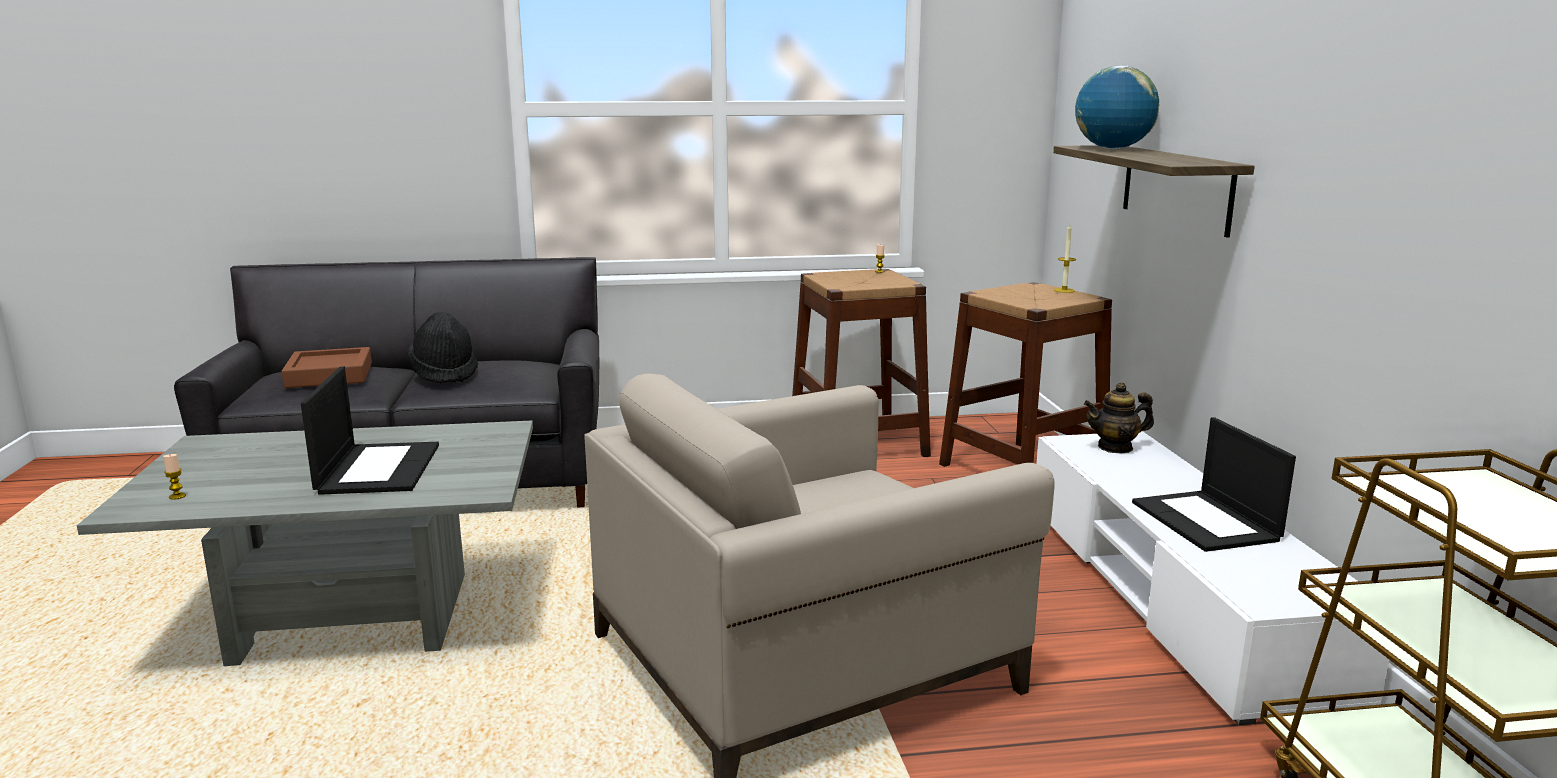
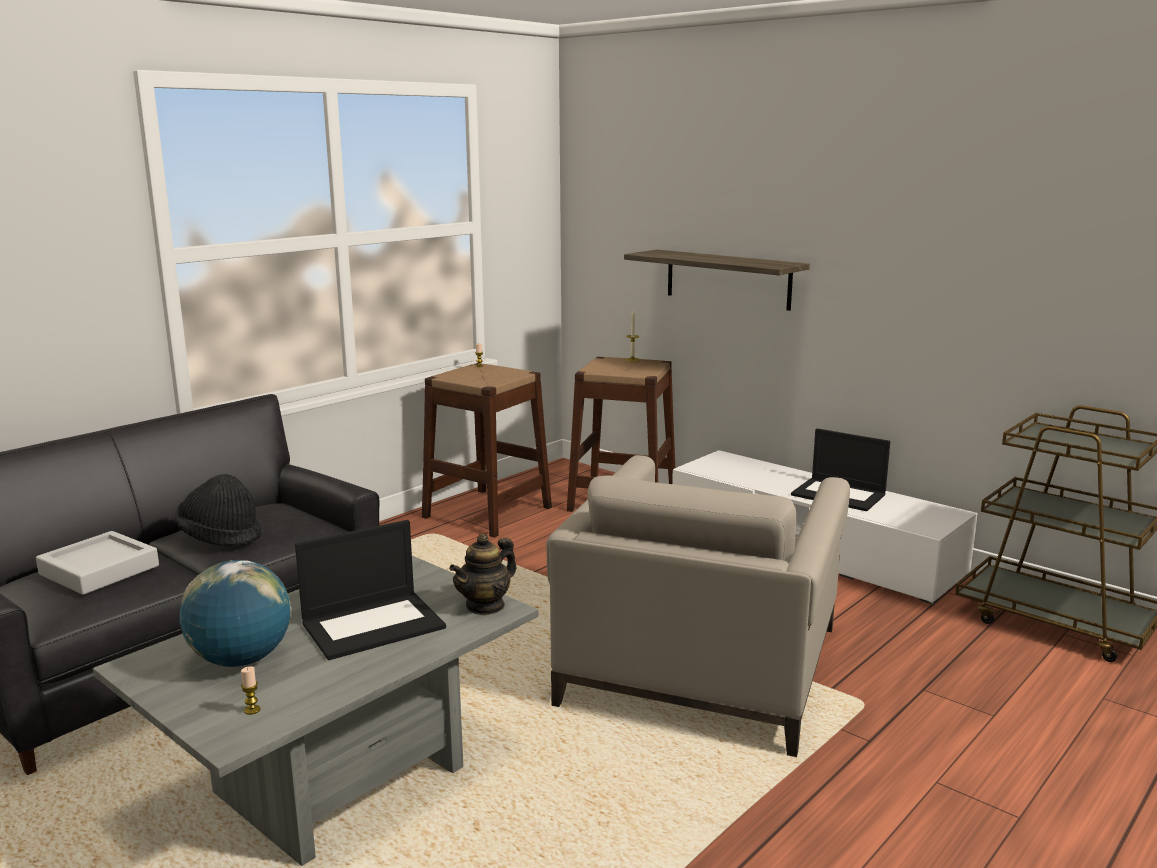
camera: 40 degrees left, 0 degrees up
brown tray [281,347,372,388] -> grey tray [36,531,159,595]
laptop [301,366,439,495] -> laptop turned 105 degrees clockwise [295,520,446,660]
globe [1075,65,1160,149] -> globe moved to [180,560,292,667]
teapot [1084,382,1154,454] -> teapot moved to [449,534,517,615]

